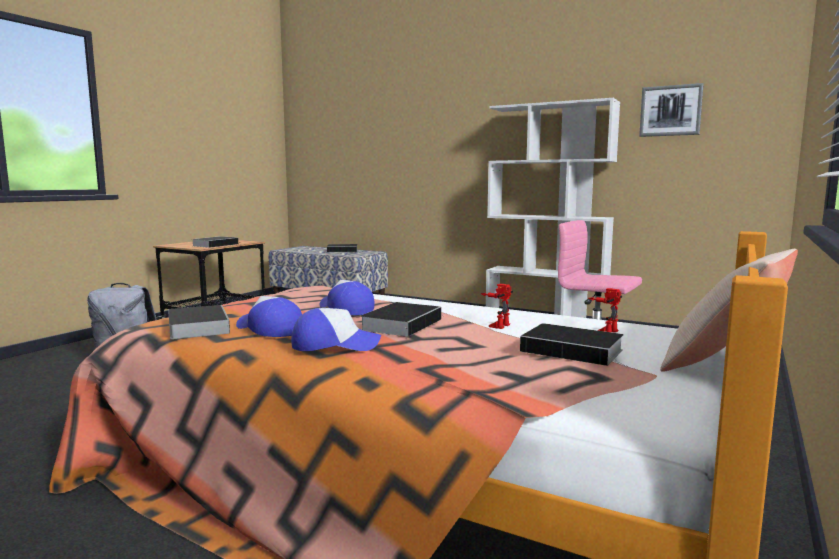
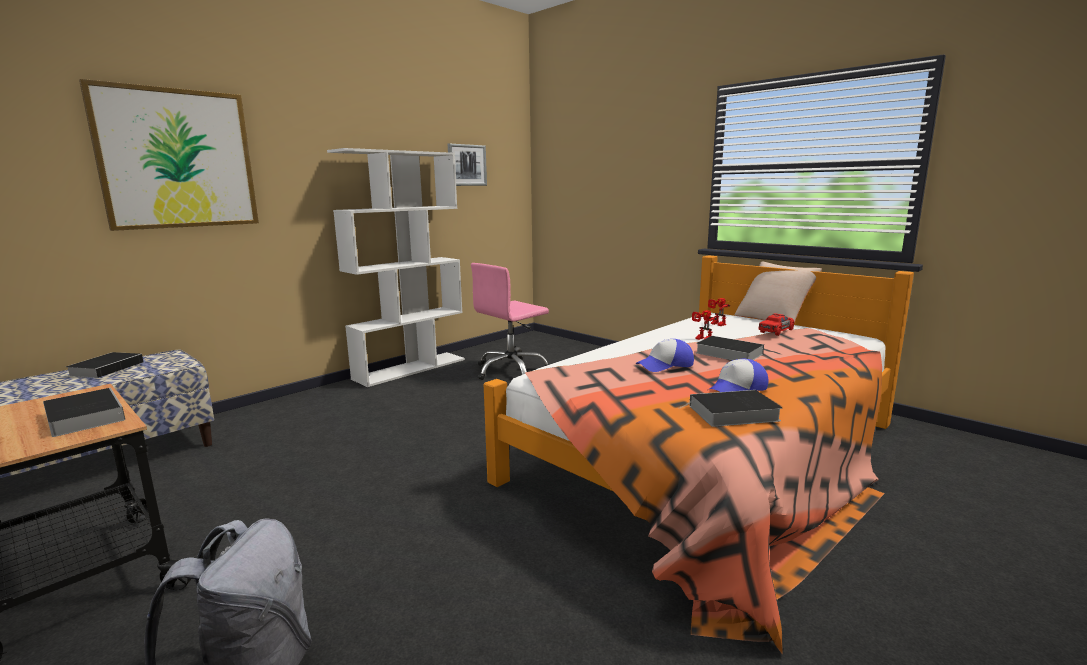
camera: 75 degrees left, 5 degrees up
cap [291,308,381,351] -> none
book [520,323,628,367] -> red toy car [758,313,795,336]
none -> picture [79,79,259,231]

